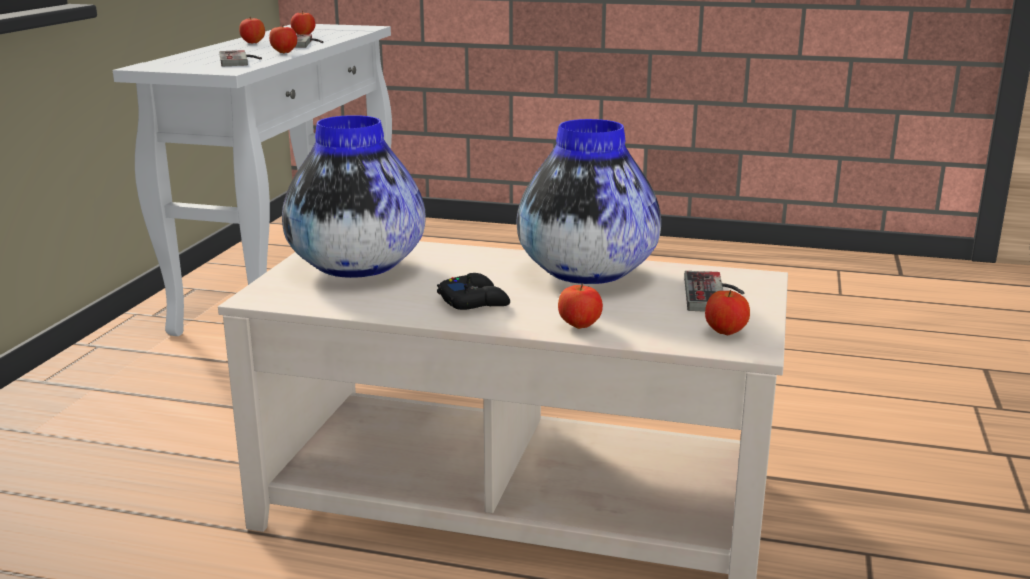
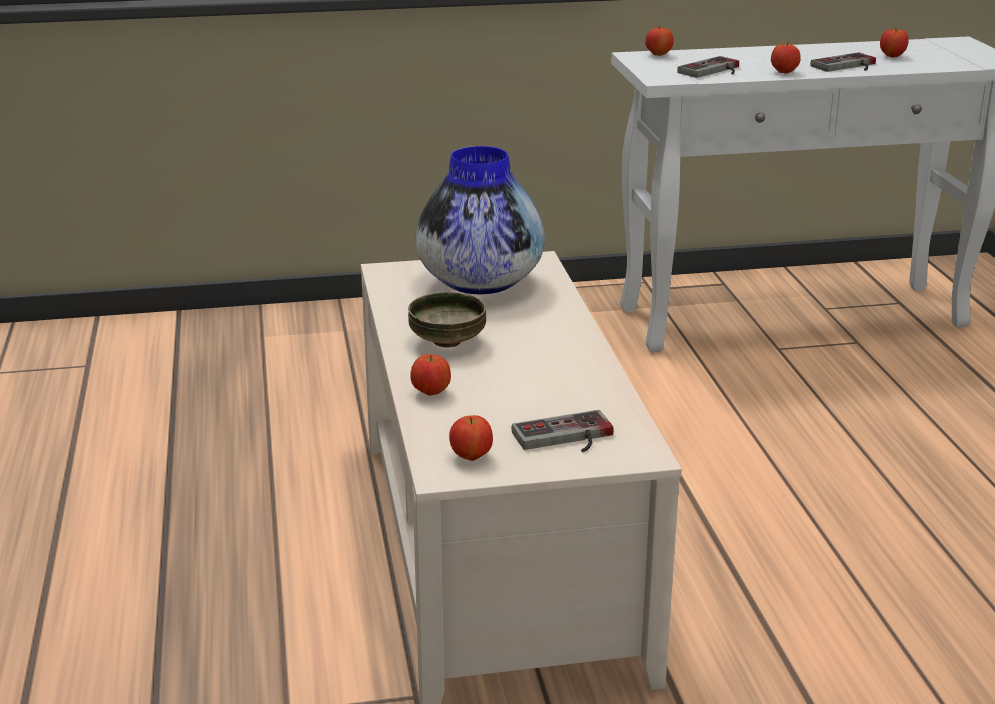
camera: 65 degrees right, 5 degrees up
apple [239,17,265,44] -> apple moved to [645,26,674,56]
black game controller [437,273,510,310] -> bowl [408,292,486,348]
vase [516,119,661,284] -> none

